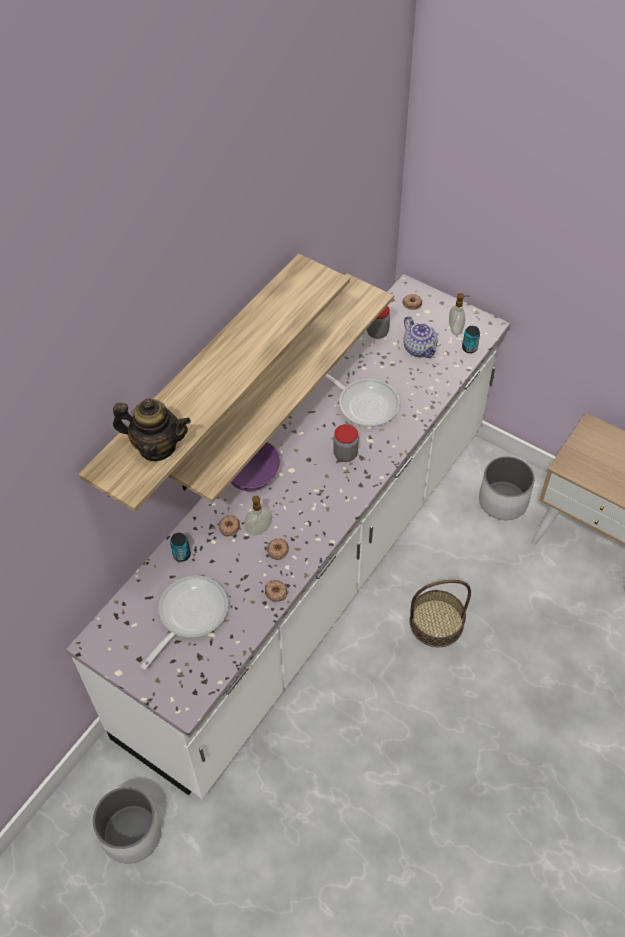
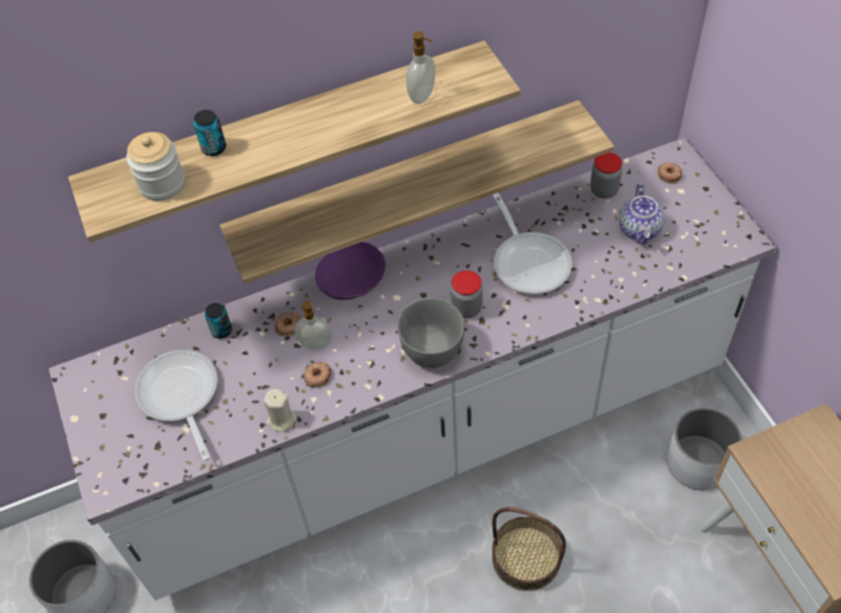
camera: 35 degrees right, 0 degrees up
teapot [113,398,191,461] -> jar [126,132,185,201]
frying pan [140,575,228,670] -> frying pan turned 90 degrees counterclockwise [134,350,218,461]
donut [265,580,287,602] -> beige candle [264,388,297,432]
soap dispenser [449,293,470,335] -> soap dispenser moved to [406,31,435,104]
can [462,326,480,353] -> can moved to [193,110,226,156]
none -> grey bowl [397,298,465,368]

